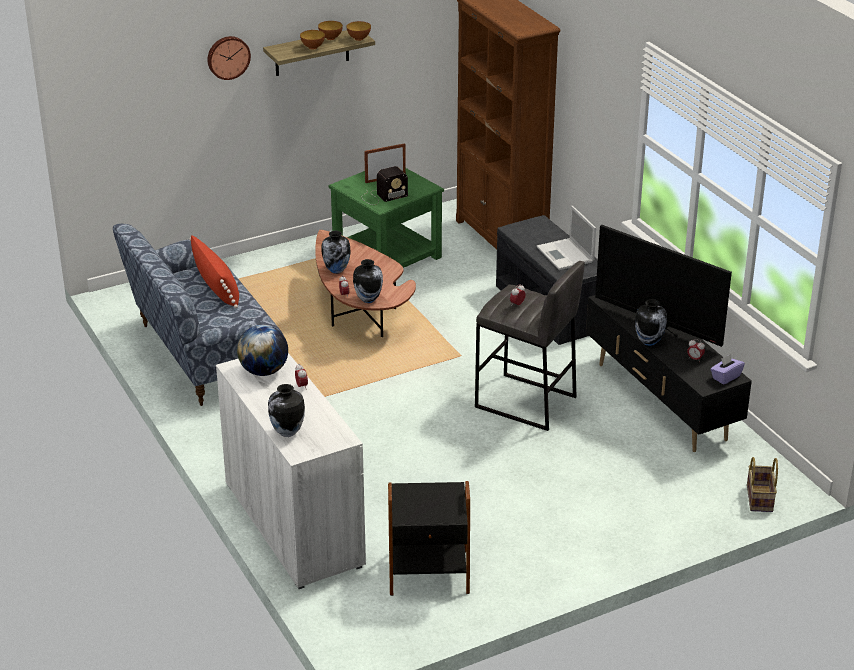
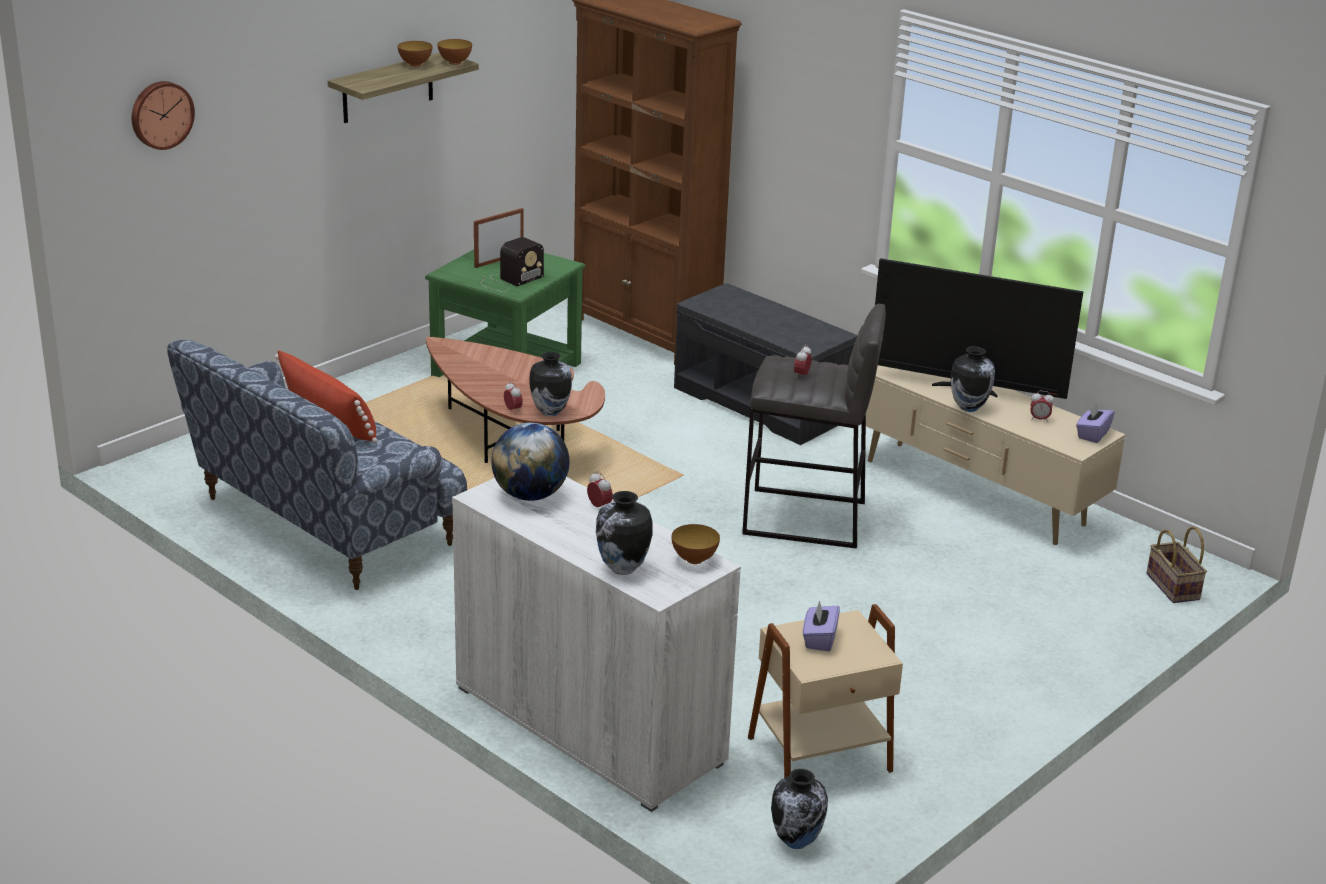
camera: 20 degrees left, 5 degrees down
wall clock [207,36,251,80] -> wall clock moved to [132,81,195,150]
bowl [300,30,325,49] -> bowl moved to [672,524,720,564]
vase [322,231,351,274] -> vase moved to [771,769,828,849]
black side table [388,481,470,596] -> beige side table [748,604,903,778]
laptop [537,206,596,270] -> none
black tv stand [586,295,752,452] -> beige tv stand [866,365,1126,545]
none -> purple tissue box [803,600,840,651]

